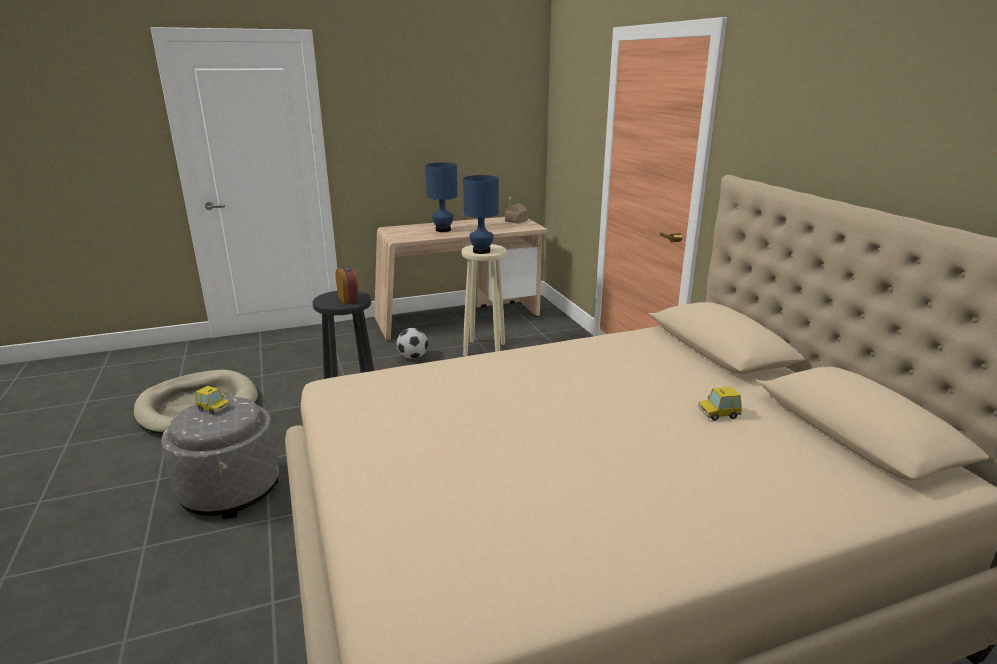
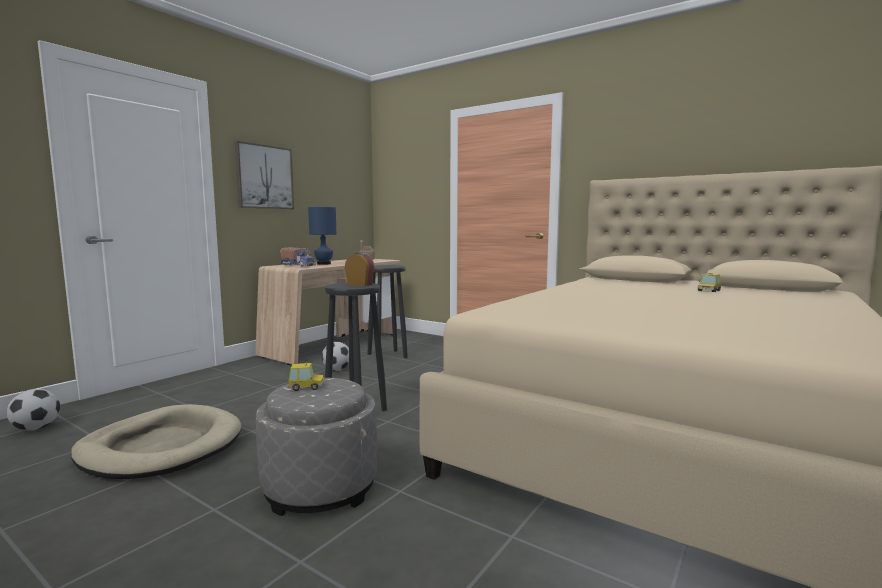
camera: 35 degrees left, 15 degrees down
beige stool [461,244,507,356] -> black stool [368,265,408,358]
blue table lamp [463,175,499,254] -> none
none -> football [7,389,60,431]
none -> picture [235,141,294,209]
none -> toy truck [280,248,317,267]

